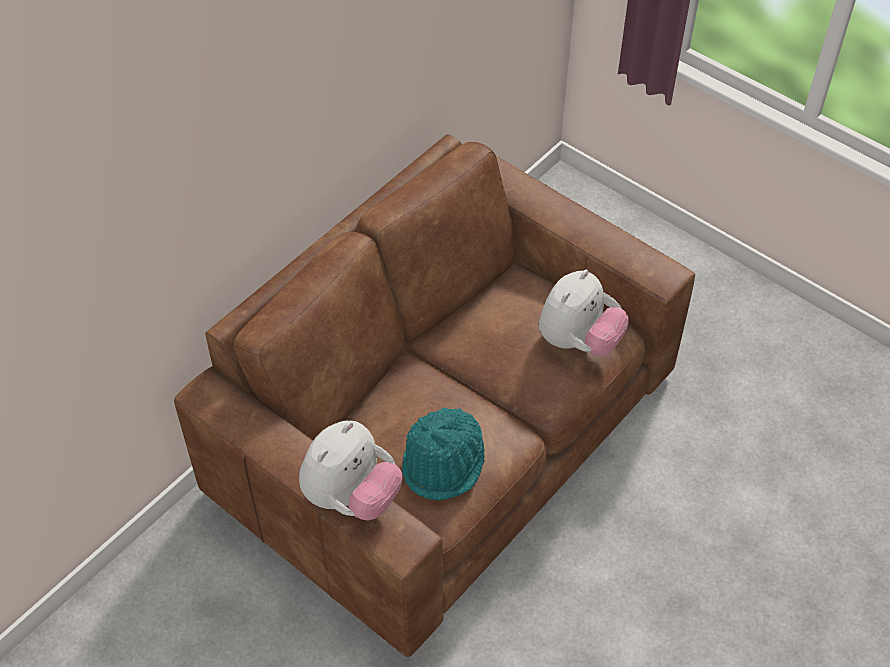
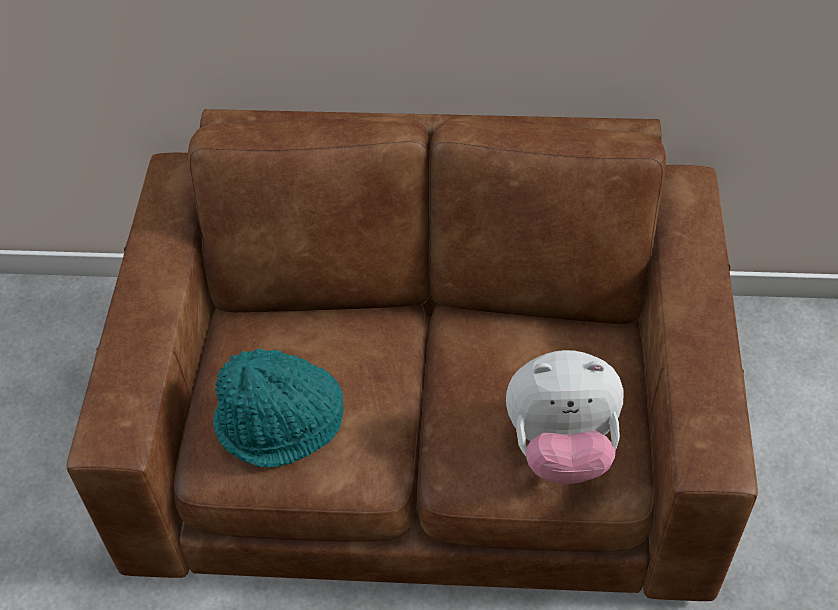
camera: 55 degrees right, 0 degrees up
plush toy [299,420,403,520] -> none

